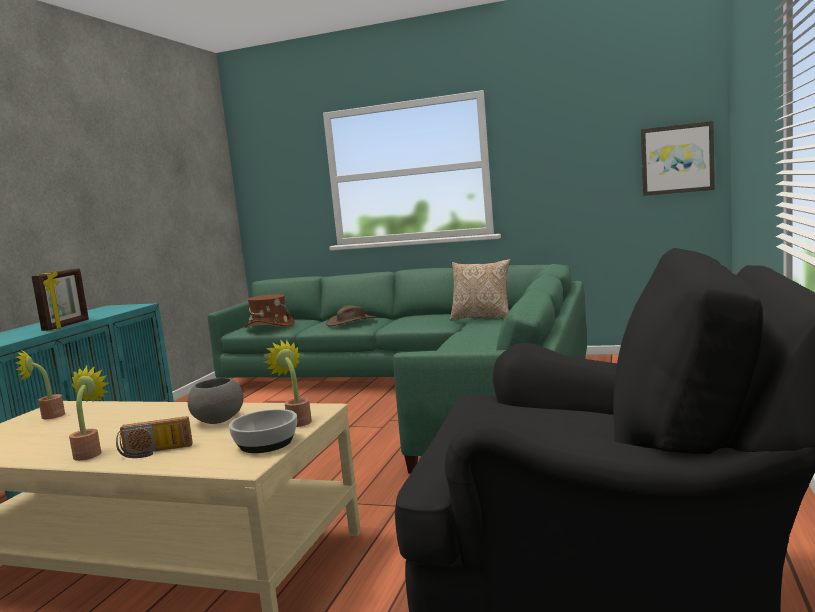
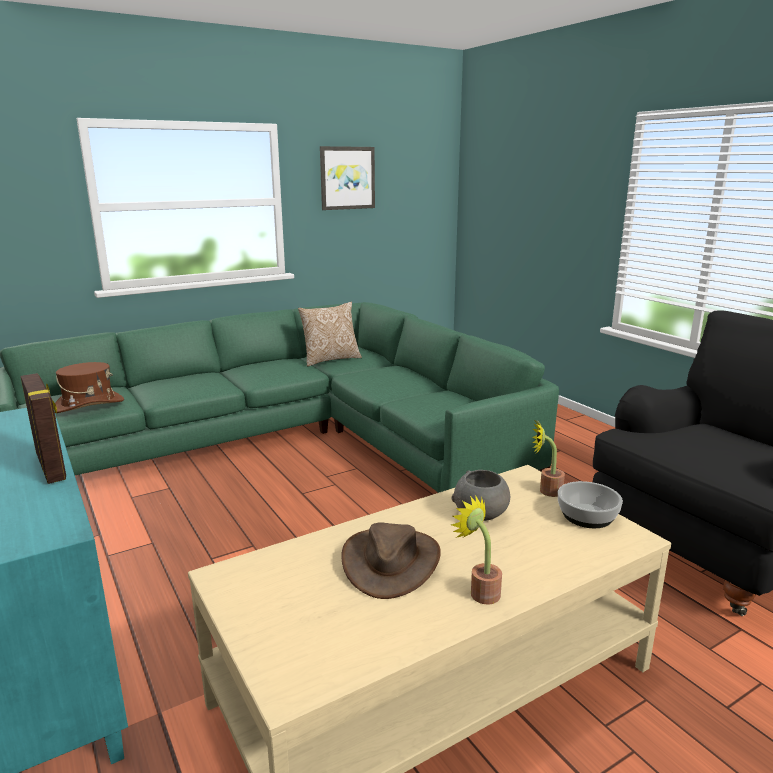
camera: 50 degrees left, 10 degrees up
potted plant [16,349,65,419] -> none
radio [116,416,193,458] -> none
brown hat [326,305,377,326] -> brown hat moved to [341,522,441,599]
picture [641,121,715,196] -> picture moved to [320,146,375,210]

